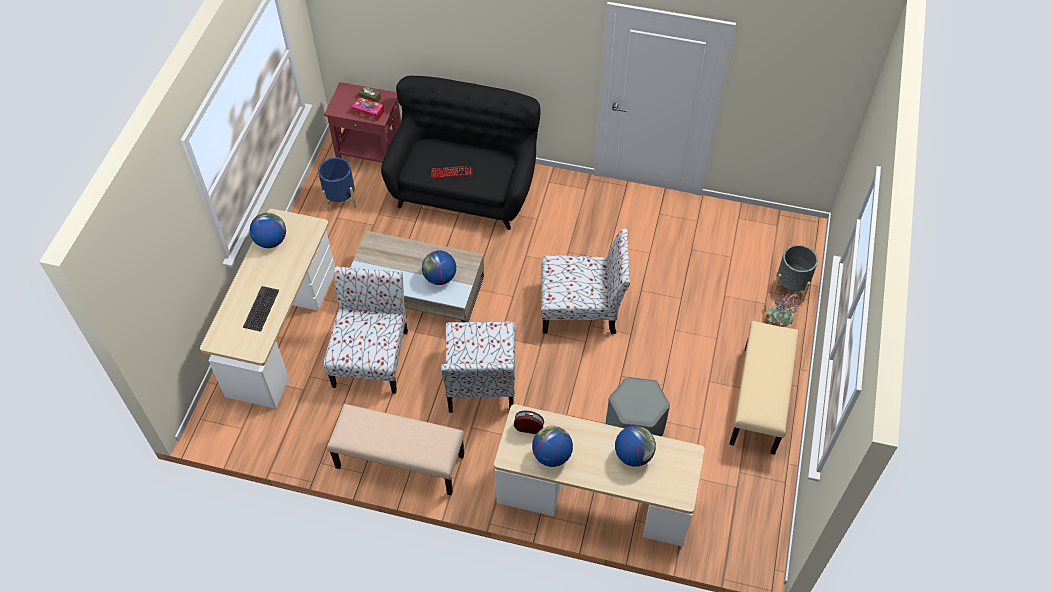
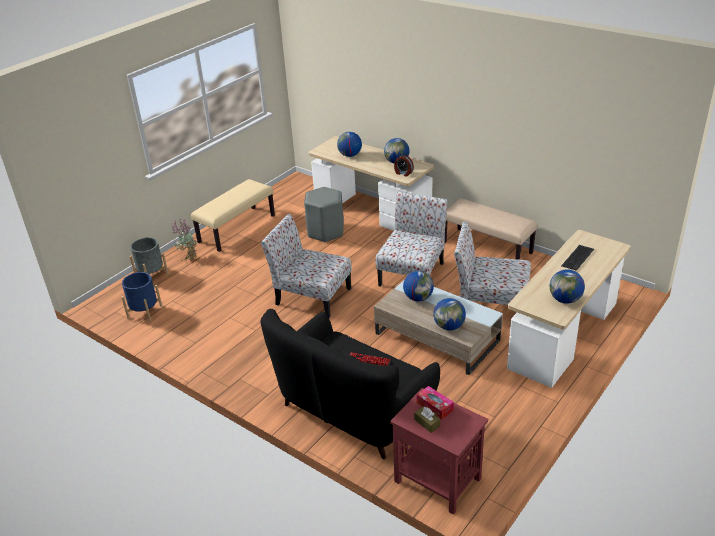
camera: 155 degrees left, 20 degrees down
blue planter [318,157,356,211] -> blue planter moved to [121,272,162,321]
chair [324,266,408,394] -> chair turned 75 degrees clockwise [454,222,531,305]
none -> globe [433,298,466,330]

